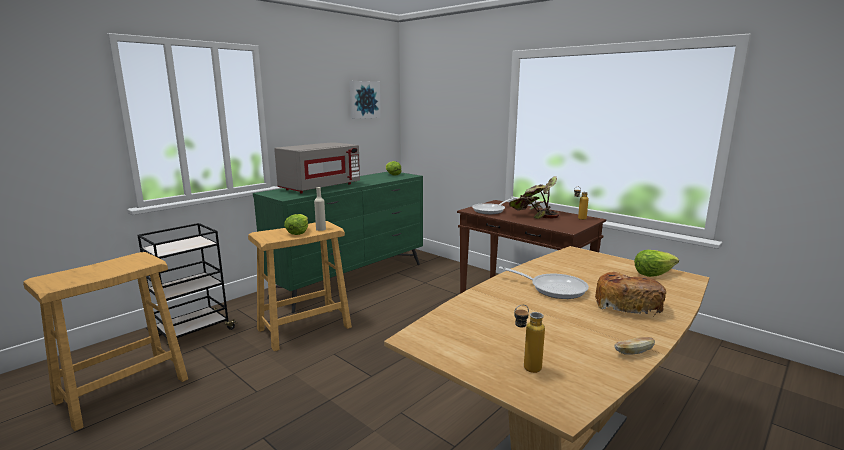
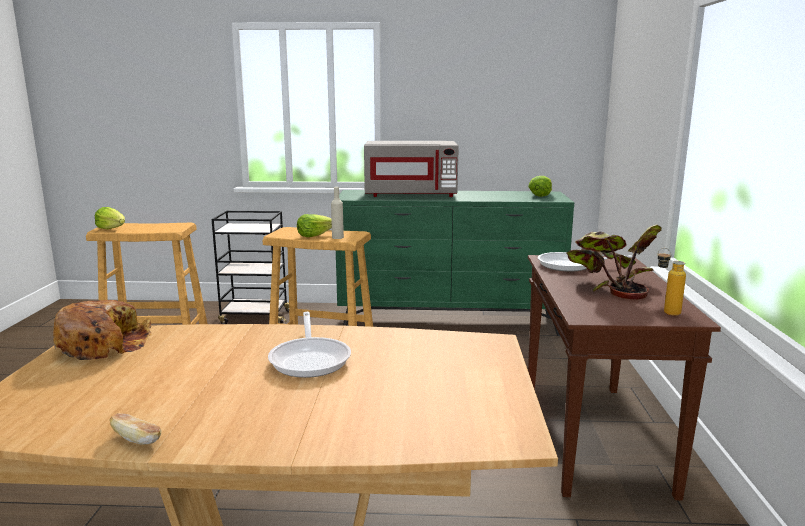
camera: 50 degrees right, 0 degrees up
picture [349,81,381,119] -> none
bottle [514,304,545,373] -> none
bread [595,272,666,316] -> bread moved to [53,300,152,360]
lettuce [634,250,679,277] -> lettuce moved to [95,207,125,229]

